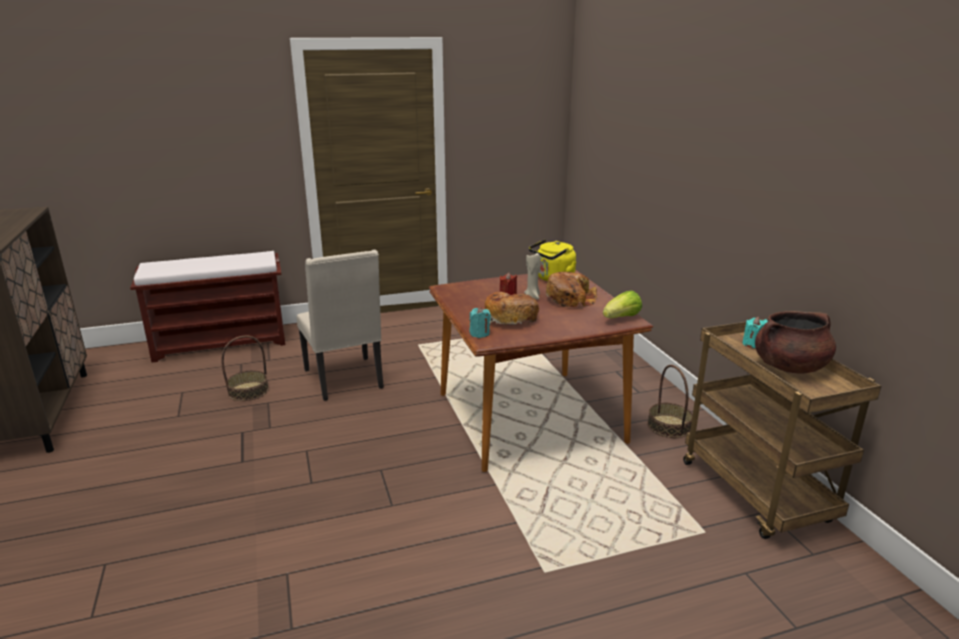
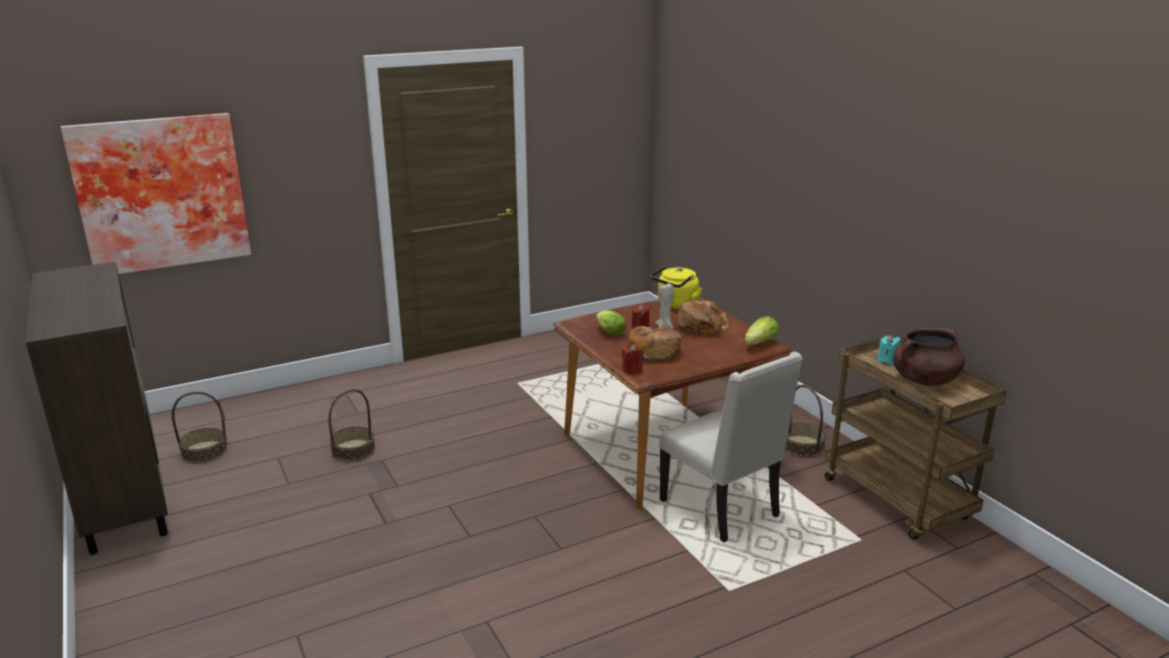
camera: 10 degrees left, 0 degrees up
brown bench [130,251,285,363] -> none
beige chair [297,250,384,401] -> beige chair moved to [659,352,803,542]
turquoise candle [469,307,491,338] -> red candle [622,344,644,375]
none -> picture [60,113,251,274]
none -> basket [172,391,227,463]
none -> lettuce [596,310,626,336]

